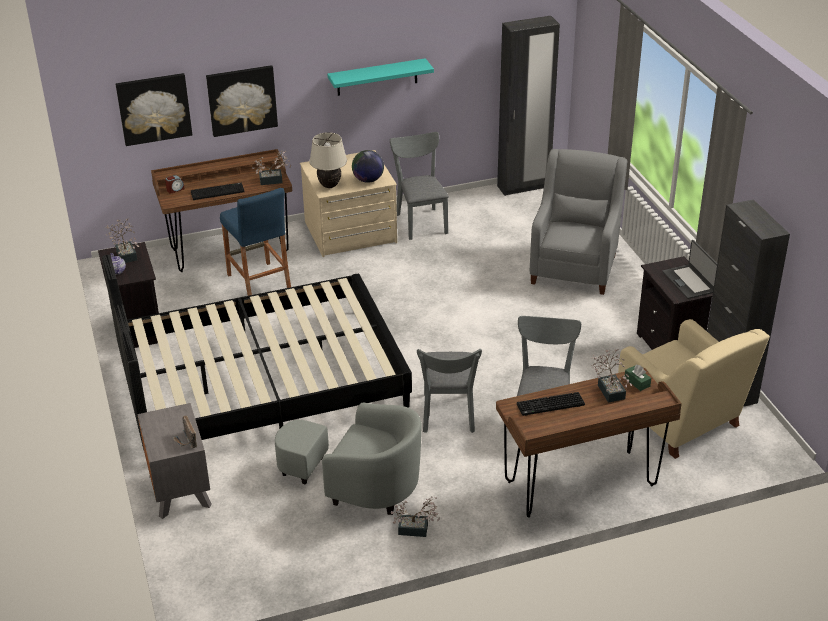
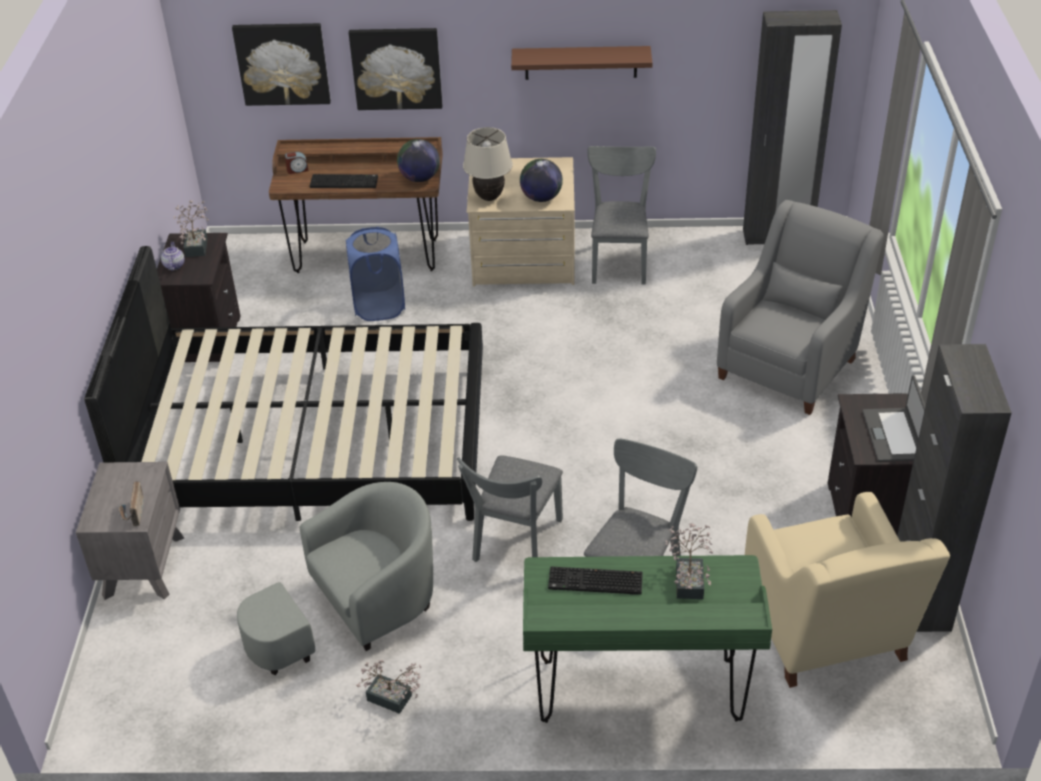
camera: 20 degrees right, 5 degrees up
blue stool [220,188,291,296] -> blue laundry basket [345,227,405,321]
potted plant [252,151,291,185] -> globe [397,139,440,182]
grey armchair [275,403,422,515] -> grey armchair turned 75 degrees counterclockwise [237,482,433,675]
turquoise shelf [327,58,434,96] -> brown shelf [511,46,652,80]
brown desk [496,368,682,518] -> green desk [523,555,772,723]
green tissue box [625,365,651,391] -> none

